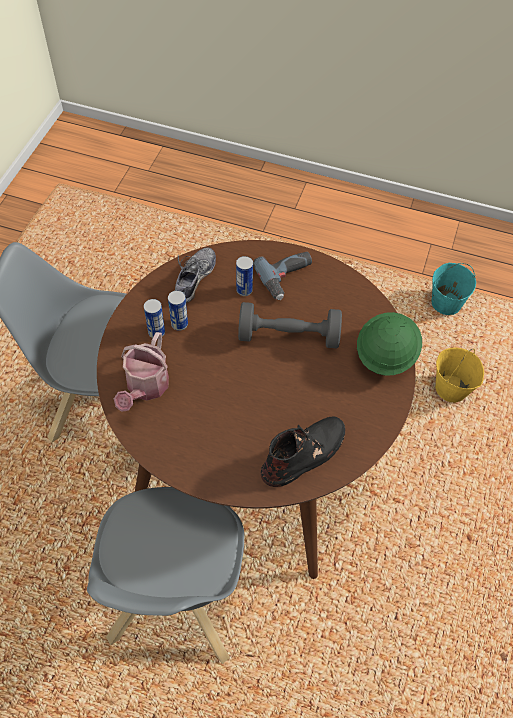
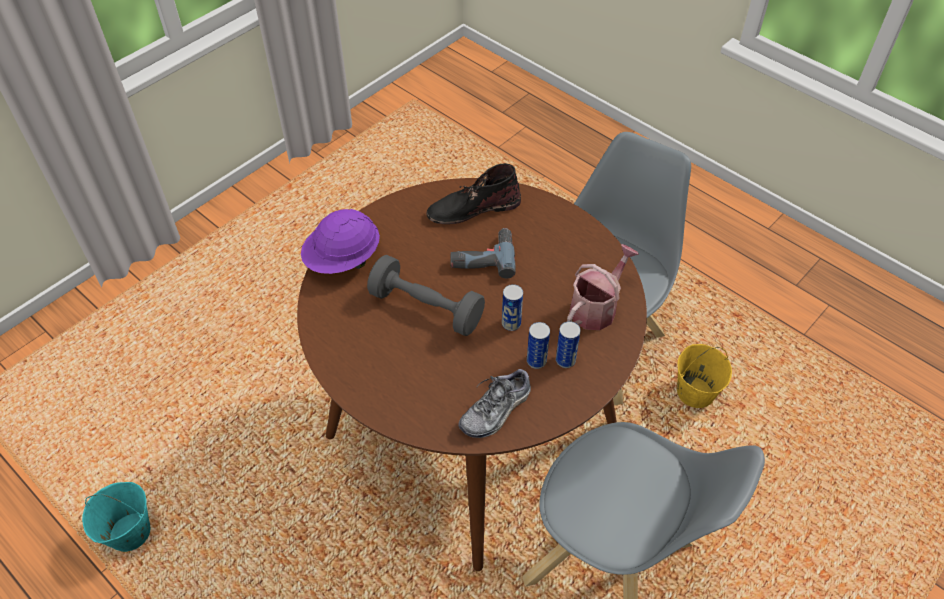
camera: 155 degrees left, 5 degrees down
can [236,256,253,296] -> can moved to [502,284,523,331]
power drill [253,252,312,300] -> power drill moved to [450,228,516,279]
green hard hat [357,312,422,376] -> purple hard hat [301,209,380,274]
yellow bucket [435,348,484,403] -> yellow bucket moved to [677,344,732,408]

